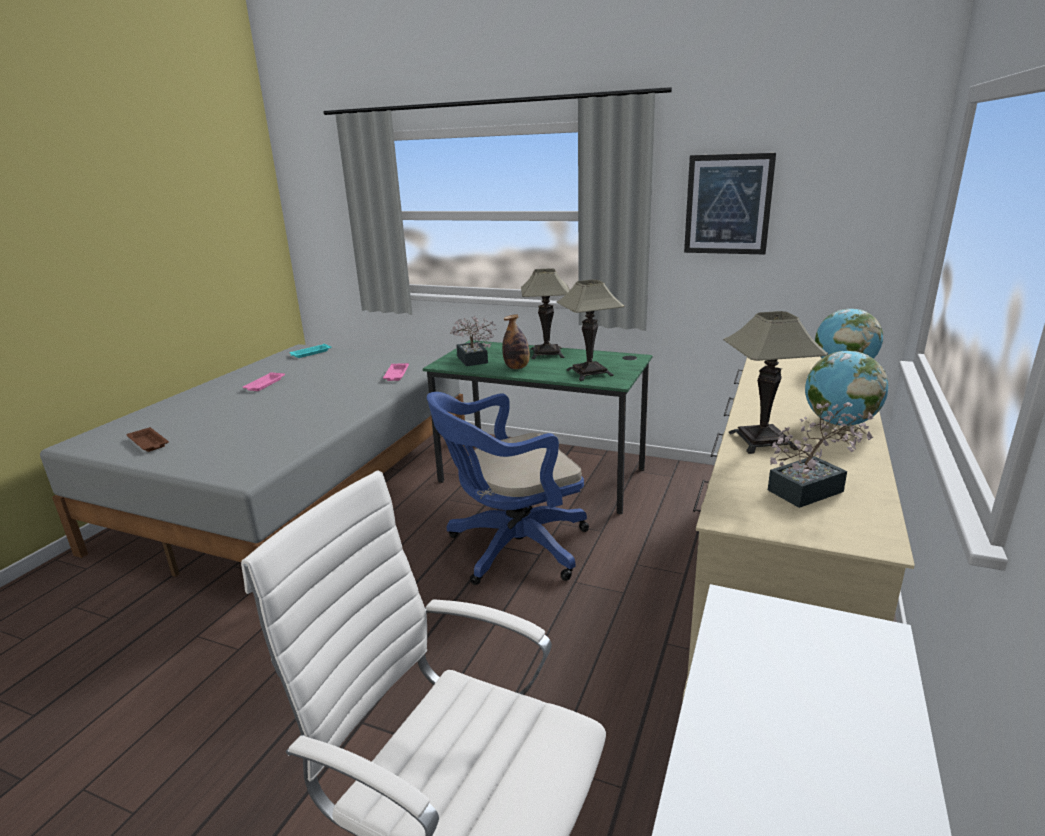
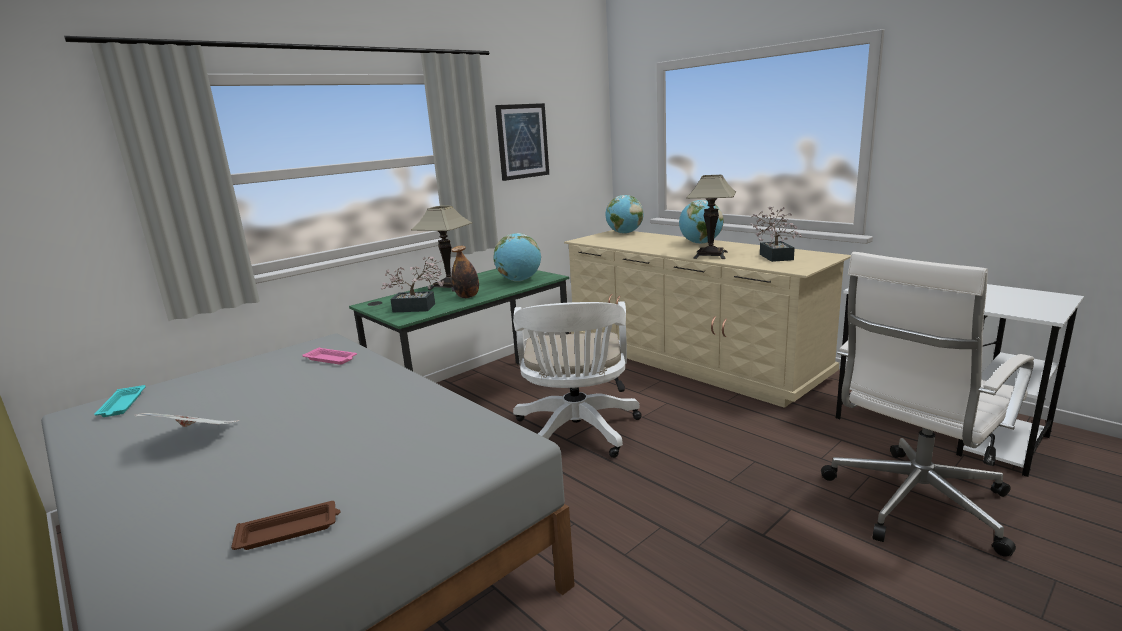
camera: 65 degrees left, 5 degrees down
pink tray [243,372,285,391] -> newspaper [136,413,240,427]
blue office chair [427,392,589,585] -> white office chair [513,301,642,458]
table lamp [557,279,625,381] -> globe [493,233,541,281]

